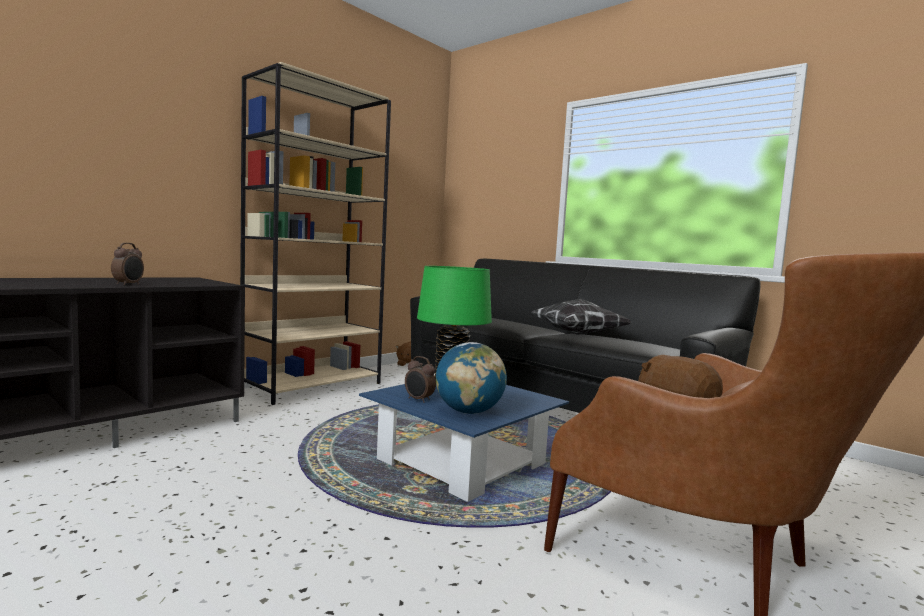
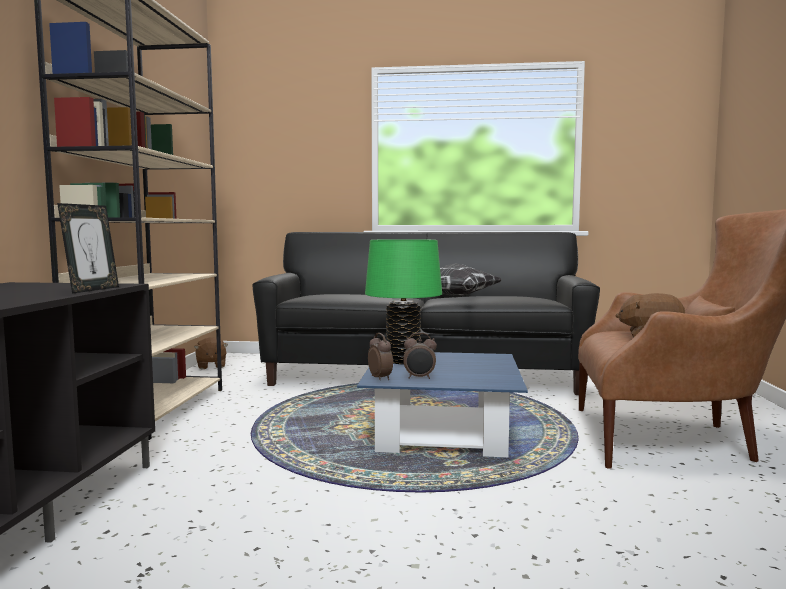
camera: 35 degrees left, 0 degrees up
alarm clock [111,243,144,285] -> alarm clock moved to [368,333,393,380]
globe [436,342,507,414] -> none
none -> picture frame [57,203,119,294]

